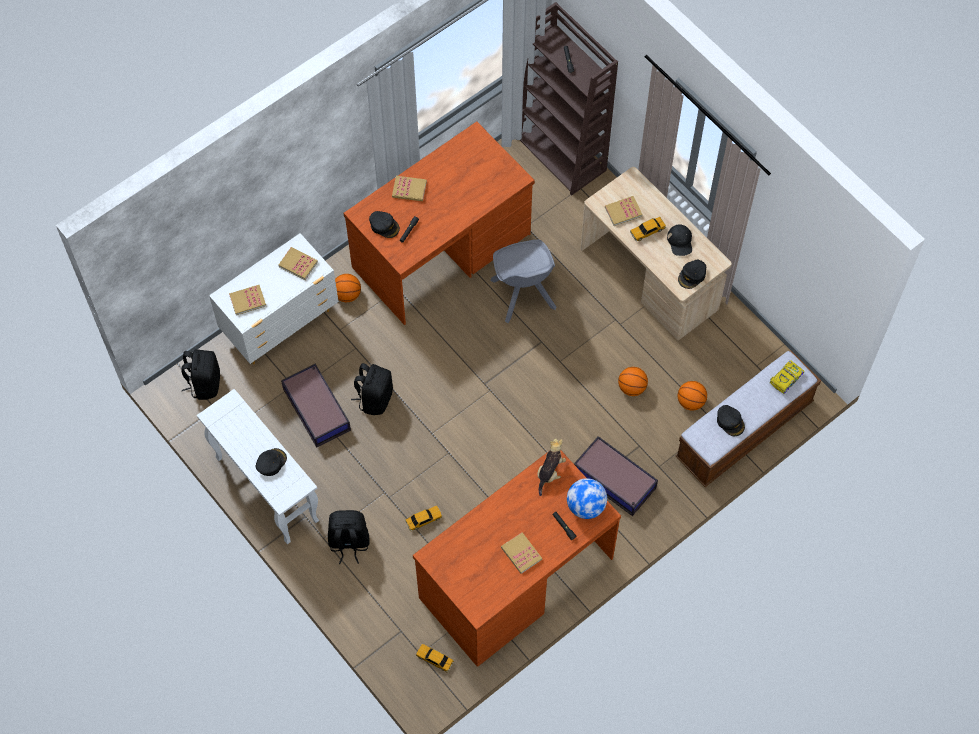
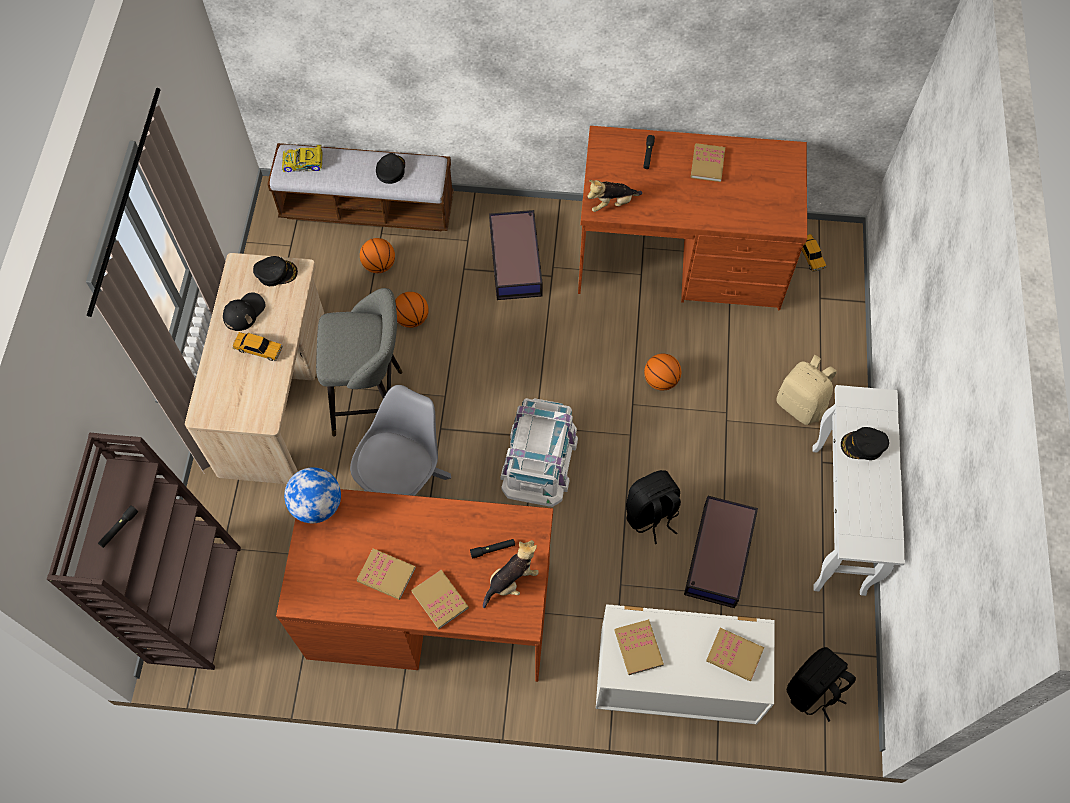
camera: 135 degrees left, 0 degrees up
black backpack [328,510,370,564] -> beige backpack [776,355,837,425]
basketball [335,274,361,302] -> basketball moved to [644,354,681,390]
black cap [369,211,400,238] -> plush toy [483,540,539,608]
toy car [405,506,442,532] -> none
globe [567,478,607,519] -> globe moved to [284,467,341,523]
book [605,196,643,226] -> book moved to [357,548,416,600]
none -> grey stool [316,288,402,436]
none -> white storage box [501,398,578,507]

